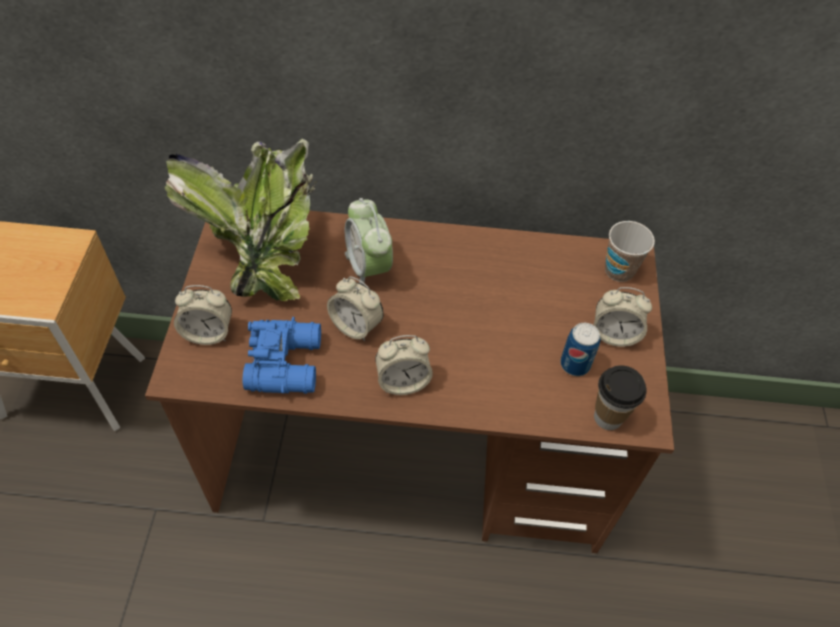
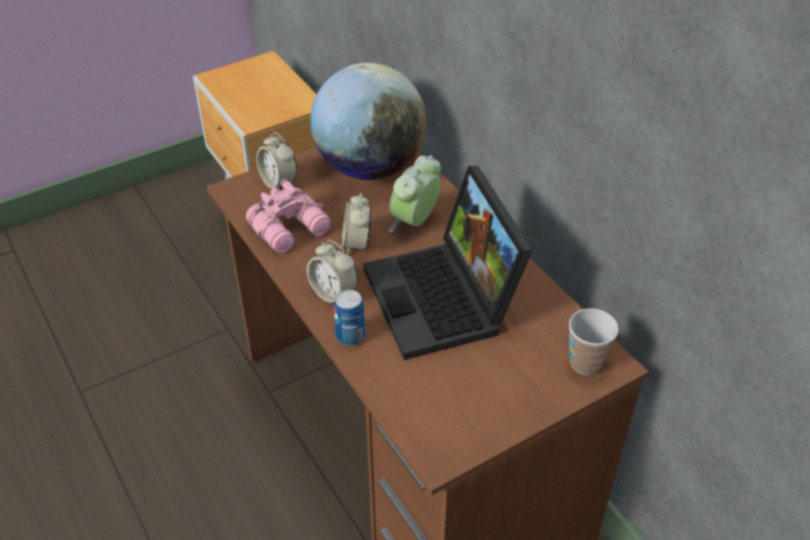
camera: 55 degrees right, 10 degrees down
potted plant [165,138,316,302] -> globe [310,63,426,180]
blue binoculars [243,317,321,394] -> pink binoculars [246,179,332,253]
can [560,323,600,376] -> can moved to [334,290,365,346]
alarm clock [594,287,652,347] -> none
cup [594,365,646,430] -> none
none -> laptop [363,166,533,360]

